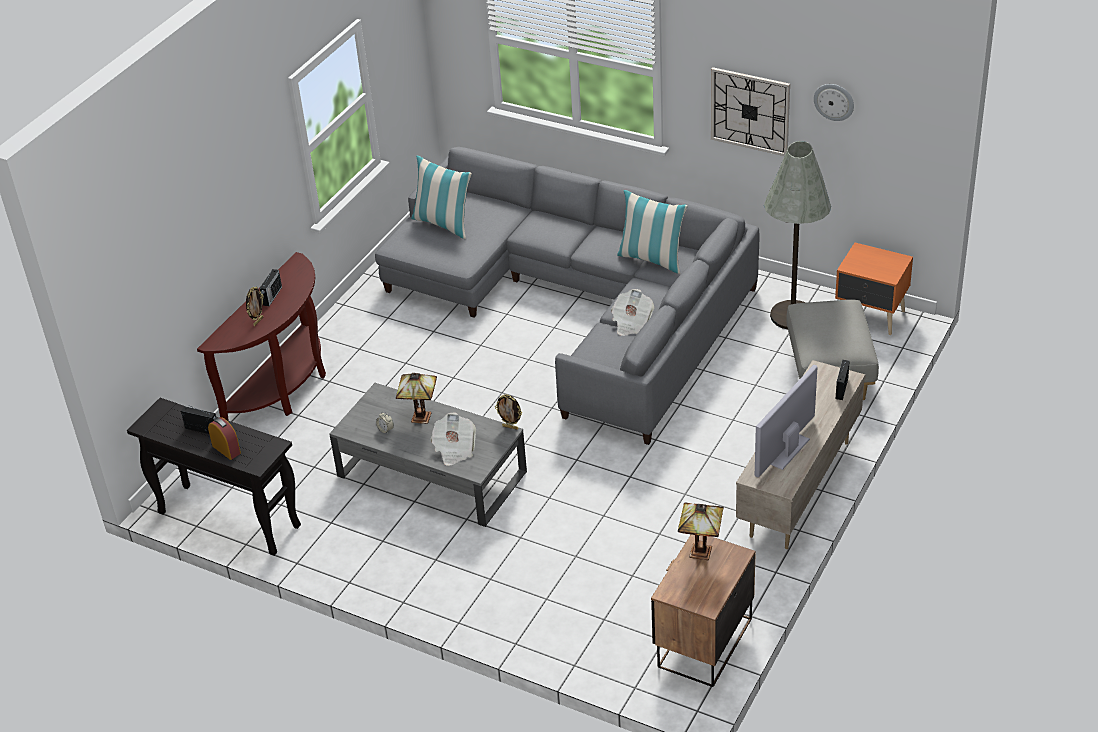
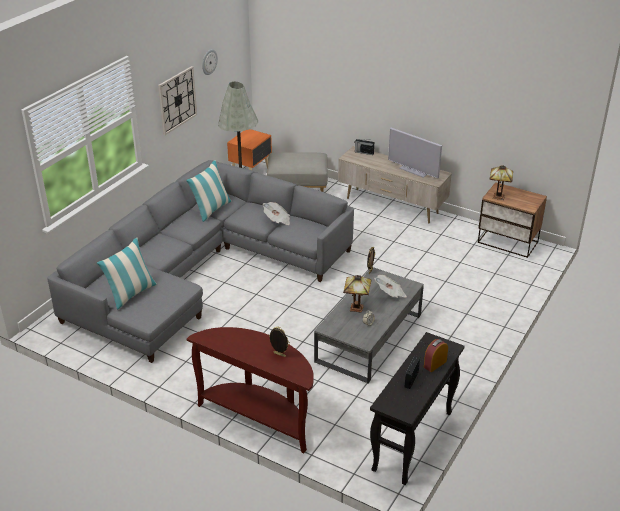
camera: 90 degrees left, 5 degrees down
radio [260,268,282,306] -> none

